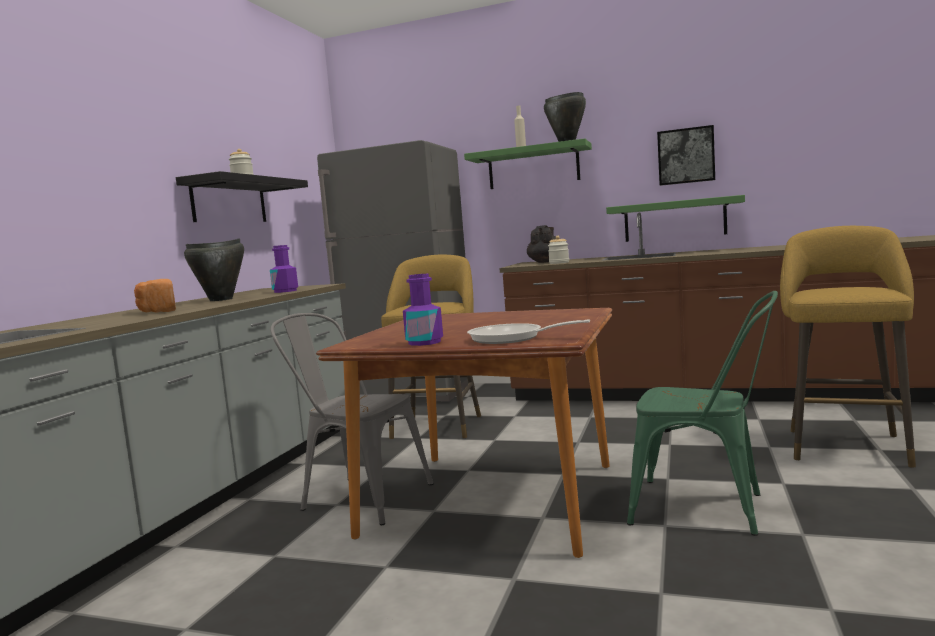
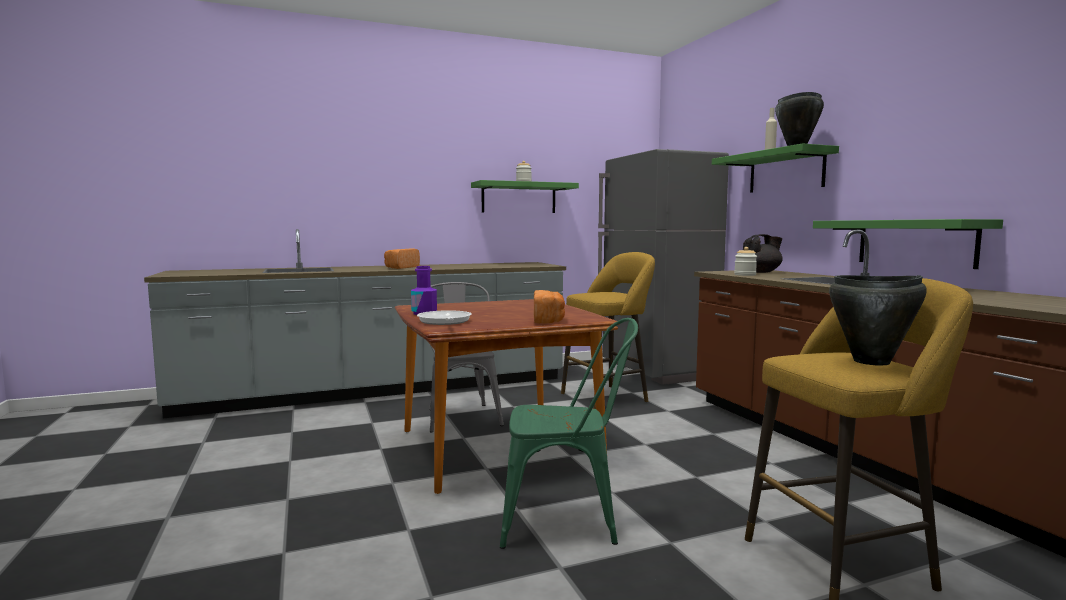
camera: 50 degrees right, 0 degrees up
black shelf [176,171,308,222] -> green shelf [471,180,579,213]
black cooking pot [184,238,244,301] -> black cooking pot moved to [829,275,927,366]
purple bottle [270,245,298,293] -> none
green chair [627,291,778,536] -> green chair turned 75 degrees counterclockwise [500,318,638,549]
picture [657,125,715,186] -> none
none -> bread [534,290,565,324]

